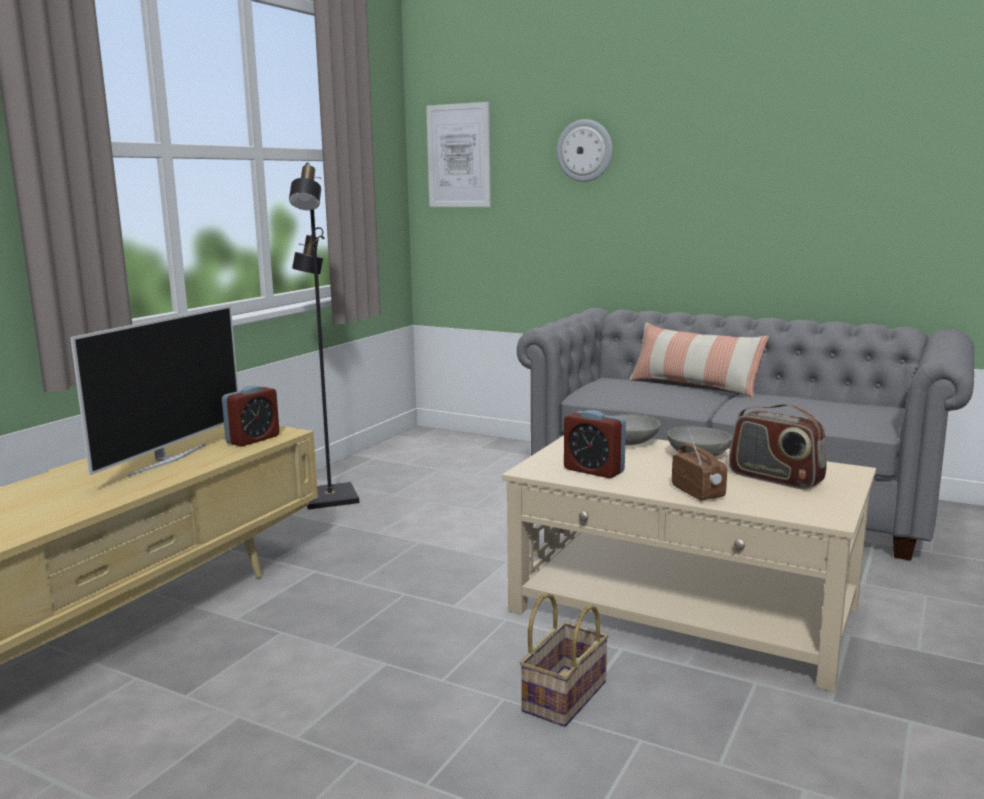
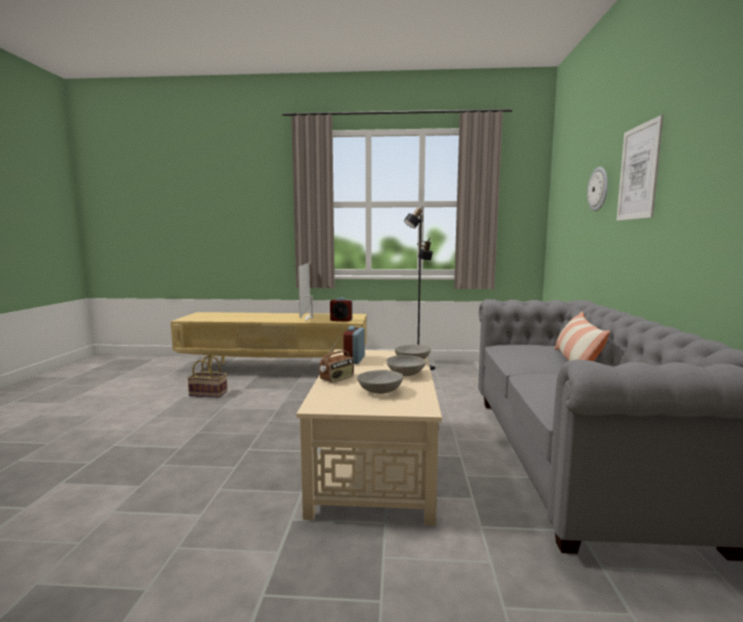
camera: 65 degrees right, 5 degrees down
television [70,305,238,476] -> television turned 90 degrees clockwise [298,263,313,321]
picture [426,102,491,207] -> picture moved to [616,115,664,221]
basket [520,593,609,727] -> basket moved to [187,355,228,398]
radio [729,404,827,489] -> grey bowl [357,370,403,394]

